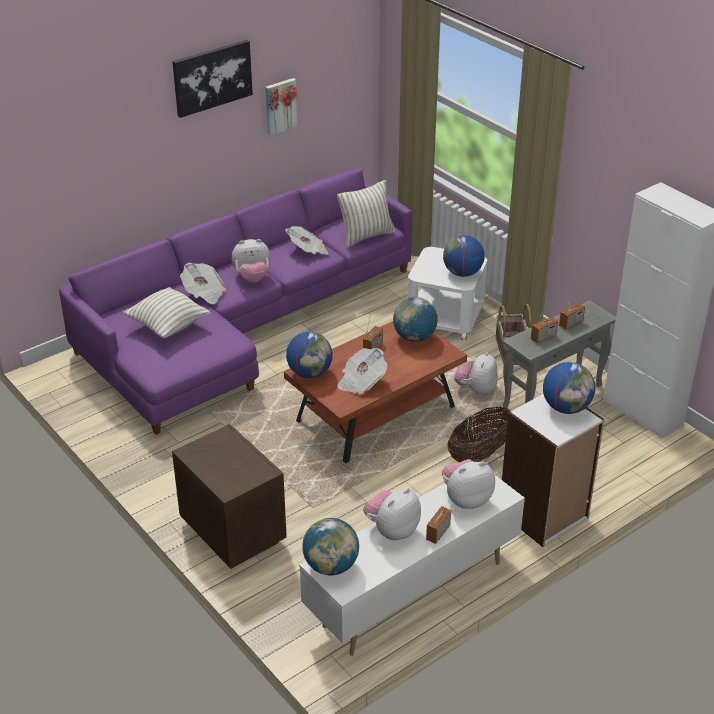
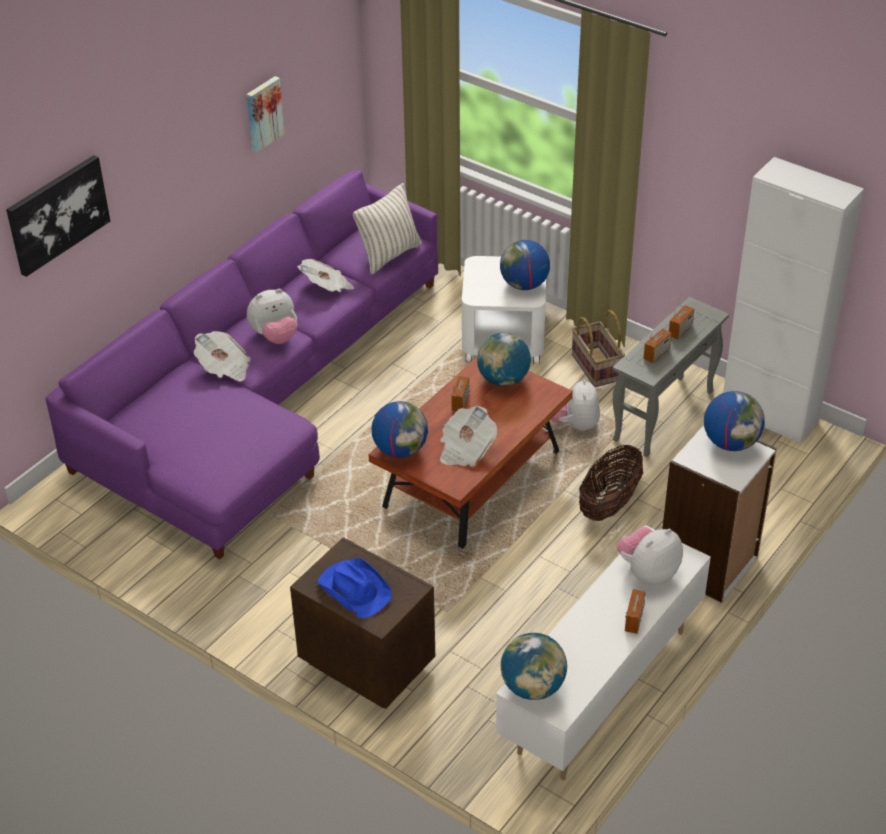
camera: 15 degrees left, 5 degrees up
pillow [123,287,211,338] -> none
picture [172,40,253,118] -> picture moved to [6,155,110,277]
plush toy [363,488,421,541] -> none
none -> blue hat [318,558,392,618]

